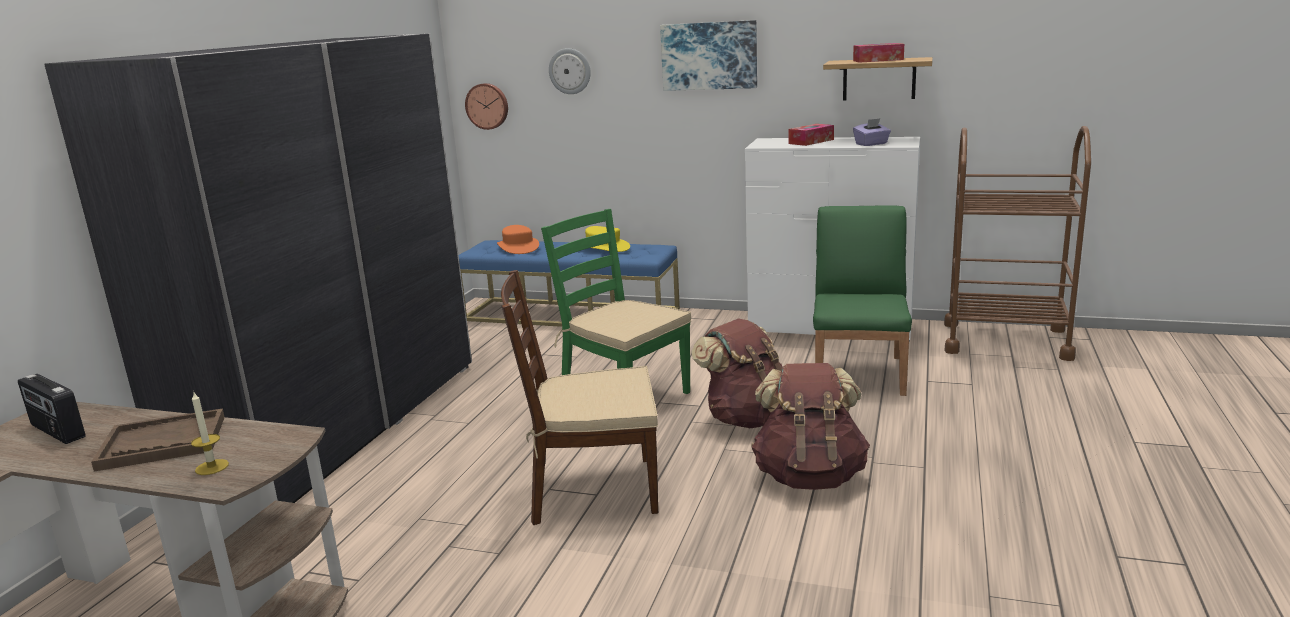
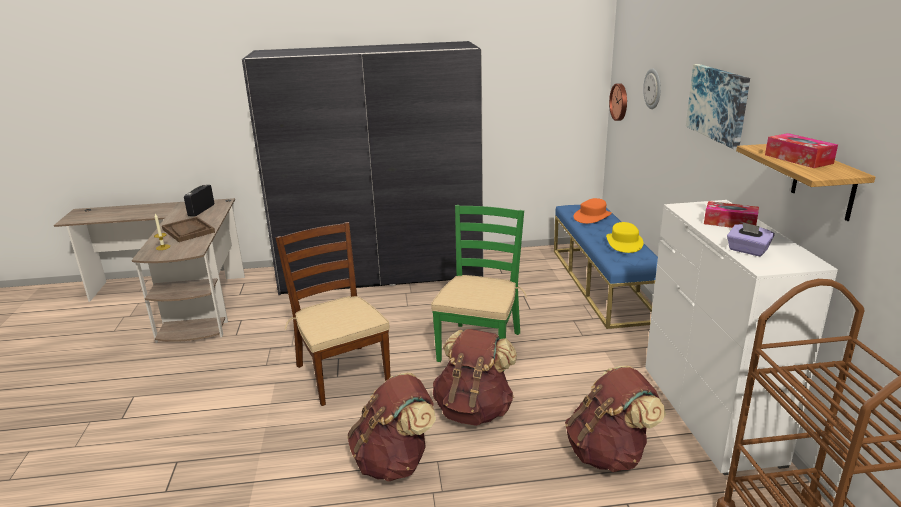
camera: 65 degrees right, 5 degrees up
green chair [813,205,912,396] -> brown backpack [565,366,666,472]

